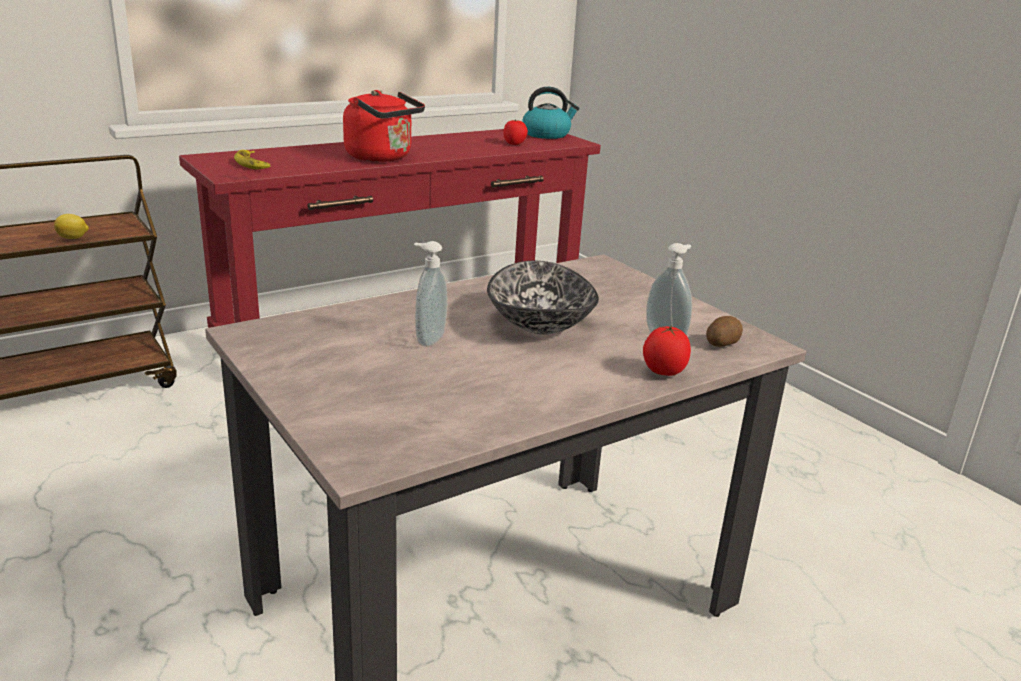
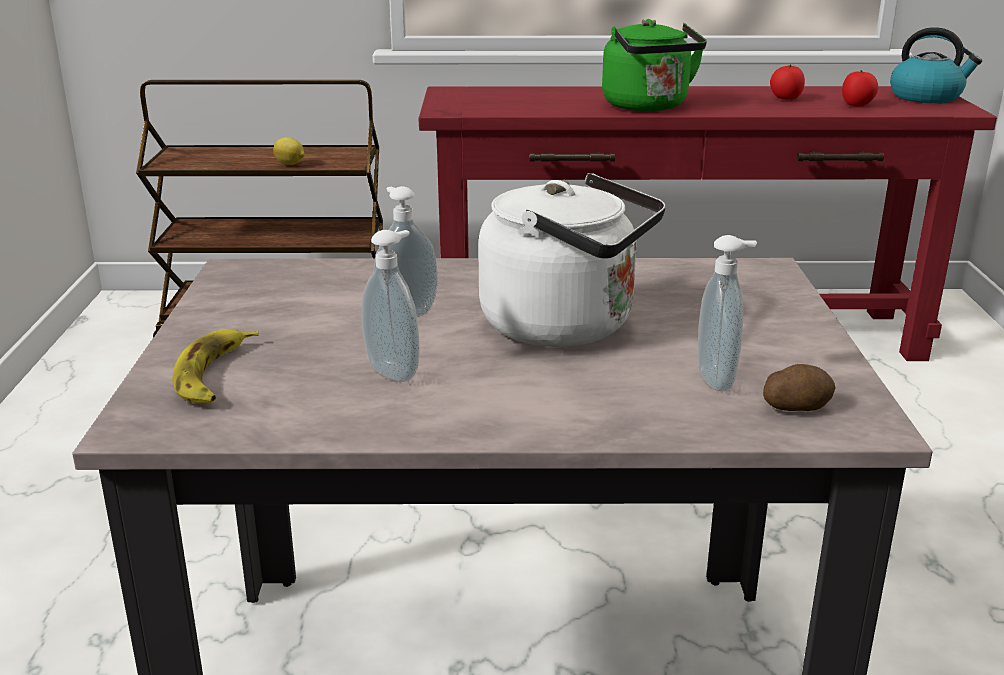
camera: 35 degrees right, 0 degrees up
banana [234,150,271,169] -> banana moved to [172,329,259,403]
red kettle [343,90,425,162] -> green kettle [602,19,707,111]
bowl [487,261,599,334] -> white kettle [478,173,666,347]
tomato [643,325,691,376] -> tomato moved to [770,65,805,100]
none -> soap dispenser [362,230,420,382]

